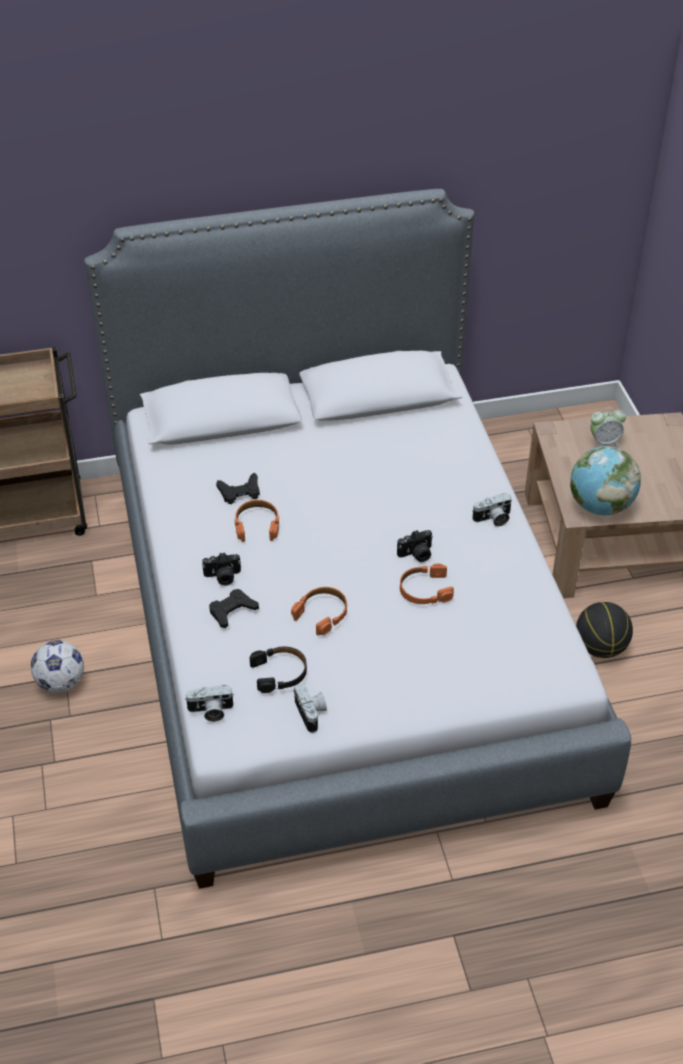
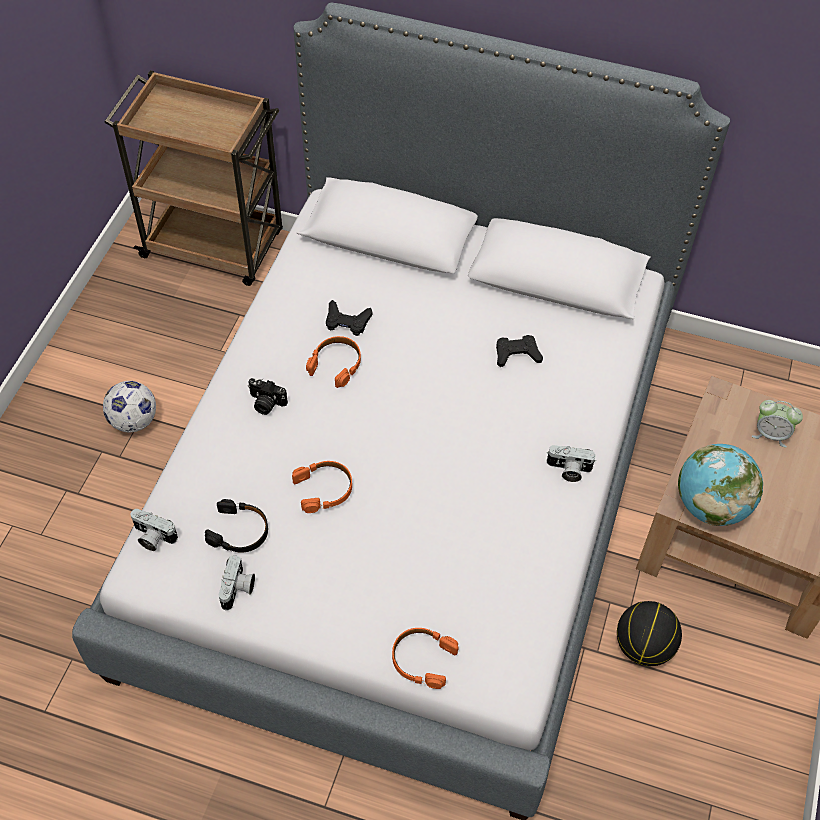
camera: 30 degrees right, 10 degrees up
black game controller [209,589,259,628] -> black game controller moved to [496,335,543,367]
camera [397,530,433,562] -> none
orange headphones [400,564,454,604] -> orange headphones moved to [392,628,459,689]

